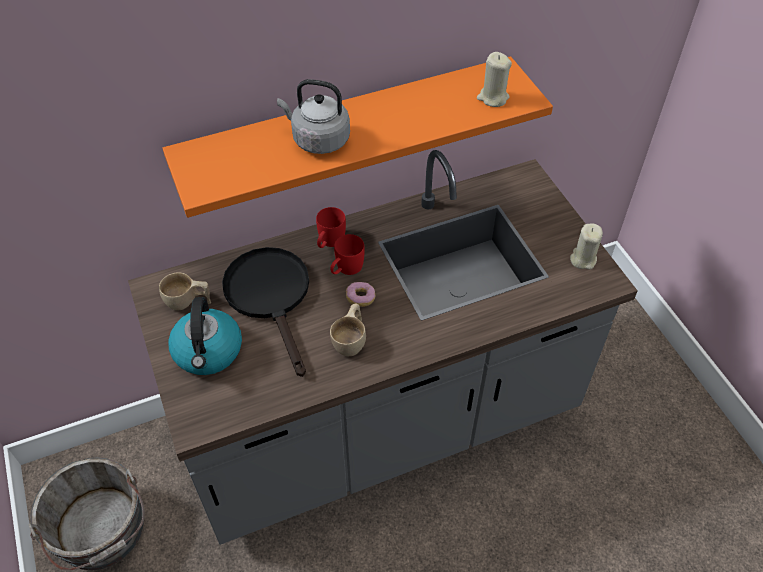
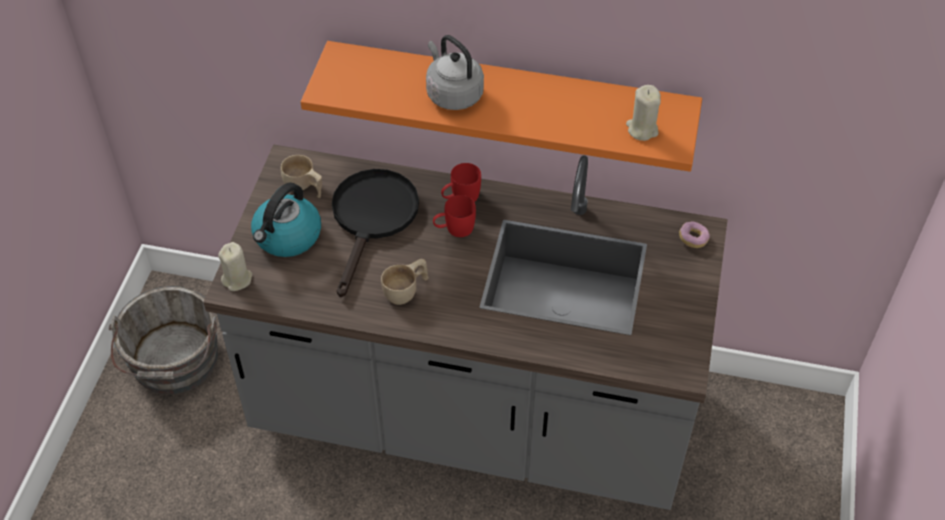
camera: 35 degrees right, 0 degrees up
donut [346,282,375,307] -> donut moved to [679,221,710,248]
beige candle [570,224,603,269] -> beige candle moved to [218,242,252,291]

